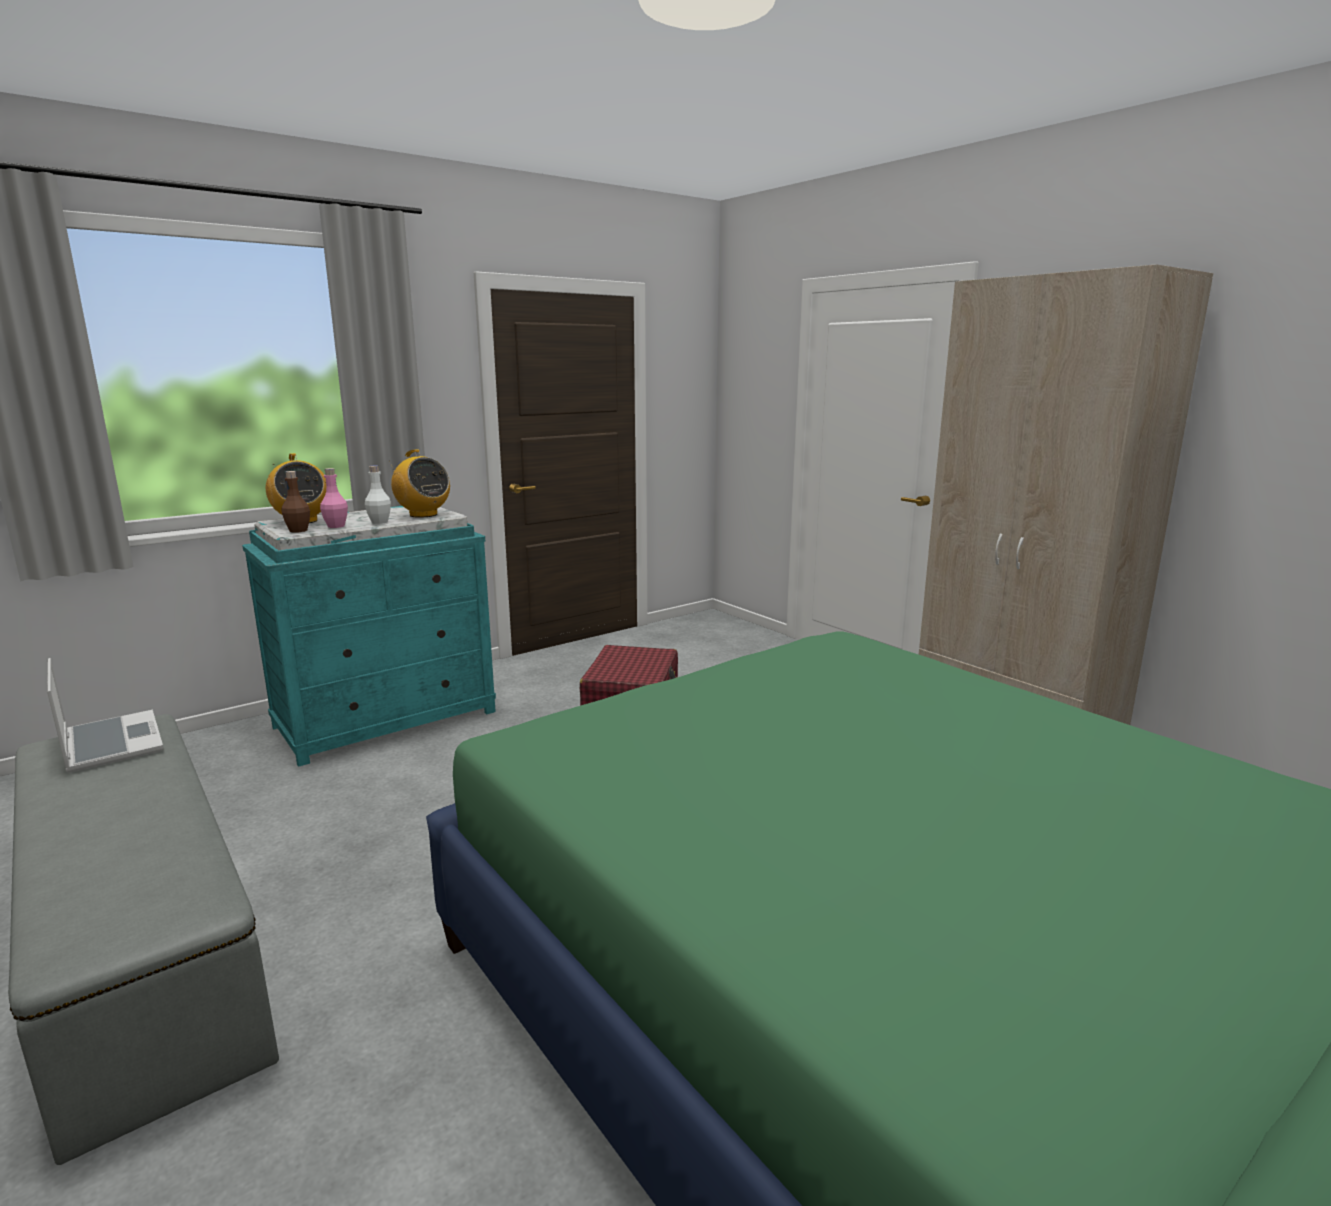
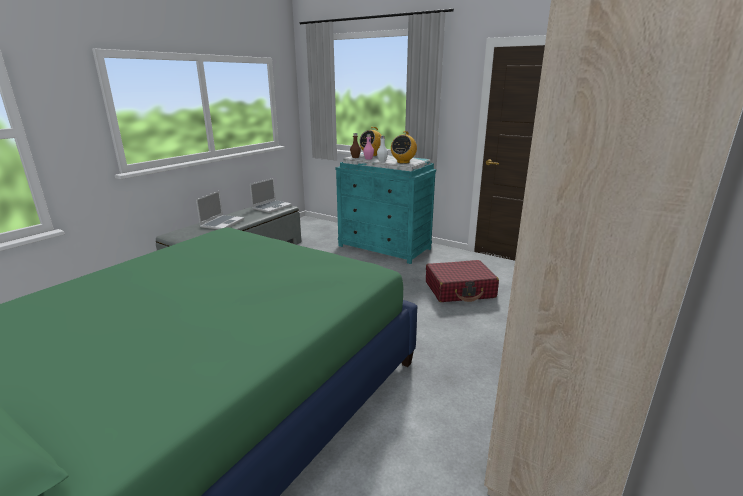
camera: 70 degrees right, 5 degrees up
none -> laptop [196,191,244,229]

